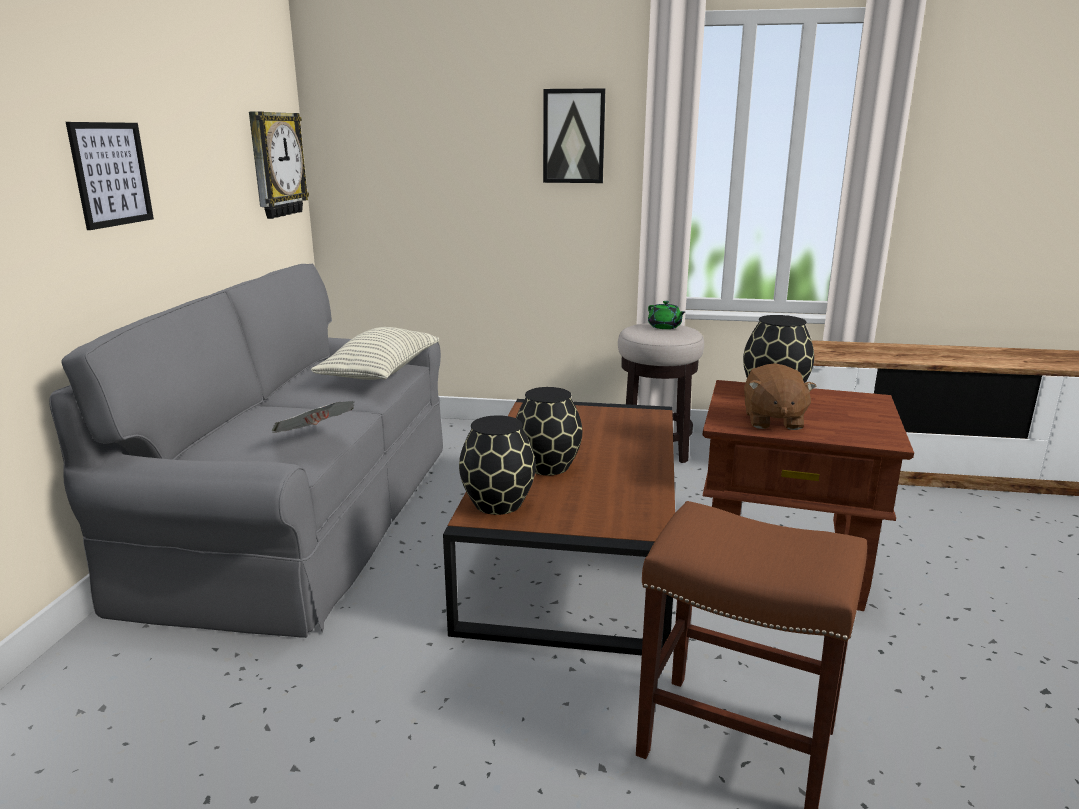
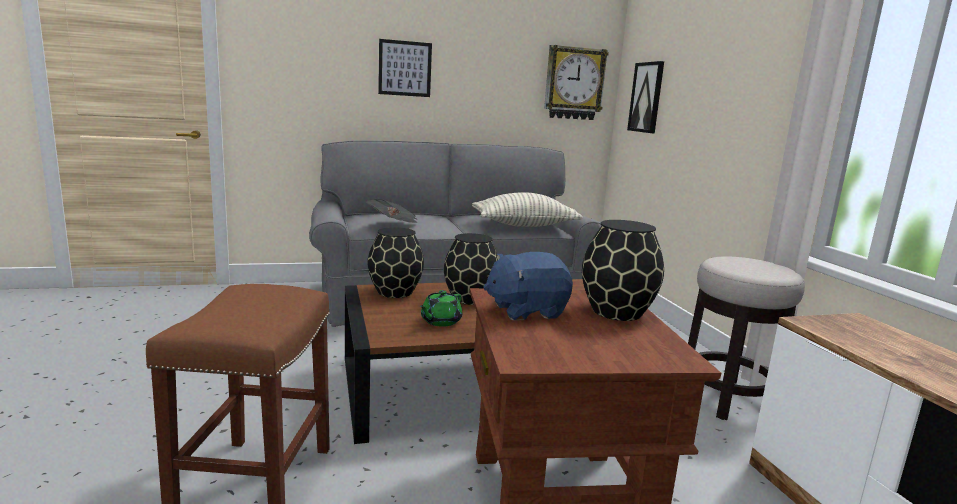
camera: 65 degrees right, 5 degrees down
picture [543,88,605,183] -> picture moved to [627,61,664,133]
green teapot [648,301,685,329] -> green teapot moved to [419,290,462,327]
brown plush toy [744,363,816,430] -> blue plush toy [483,252,573,320]

